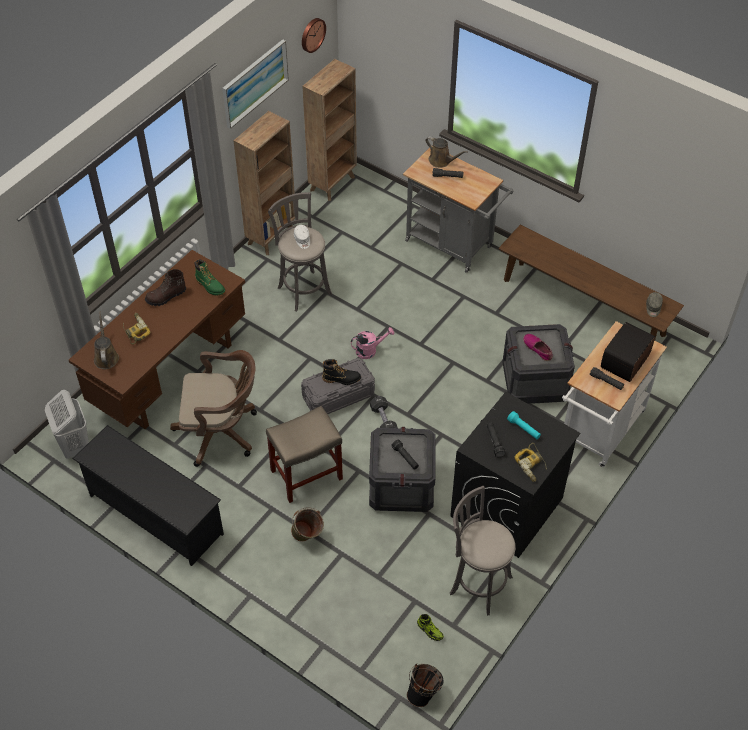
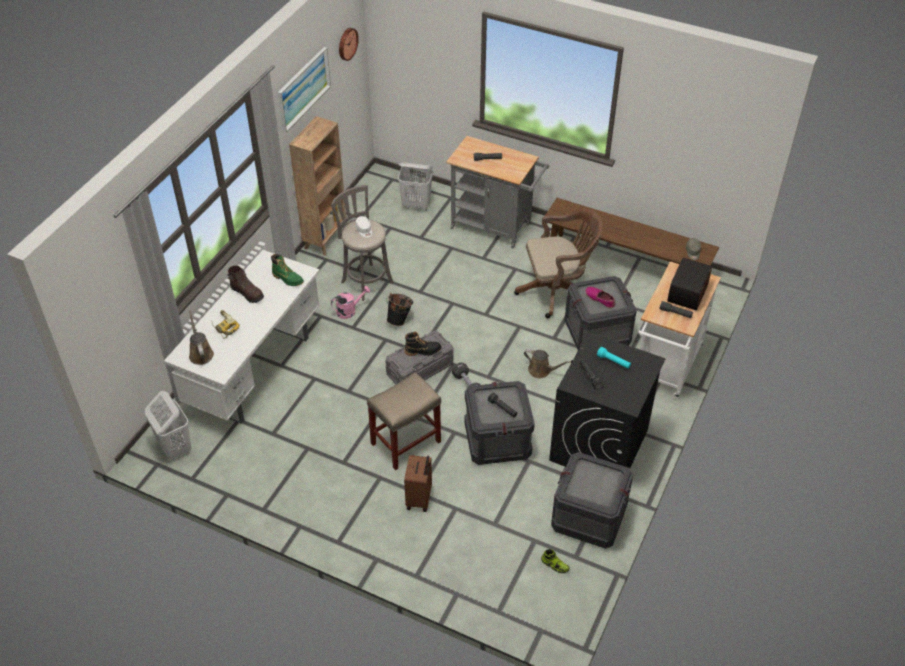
camera: 10 degrees left, 5 degrees down
brown desk [69,250,245,429] -> white desk [164,250,320,424]
black shoe rack [72,425,224,566] -> none
brown boot [145,269,186,306] -> brown boot turned 105 degrees counterclockwise [227,266,264,303]
brown office chair [170,350,257,467] -> brown office chair moved to [514,209,602,318]
green bucket [291,507,324,542] -> brown suitcase [404,455,432,512]
brown bookcase [302,59,357,201] -> none
pink watering can [351,327,394,359] -> pink watering can moved to [331,286,370,319]
black bucket [407,663,444,707] -> black bucket moved to [387,293,413,326]
brown watering can [425,136,468,168] -> brown watering can moved to [524,349,571,378]
grey stool [450,486,516,616] -> crate [551,452,633,549]
power drill [515,443,547,482] -> none
none -> white laundry basket [398,163,433,211]

